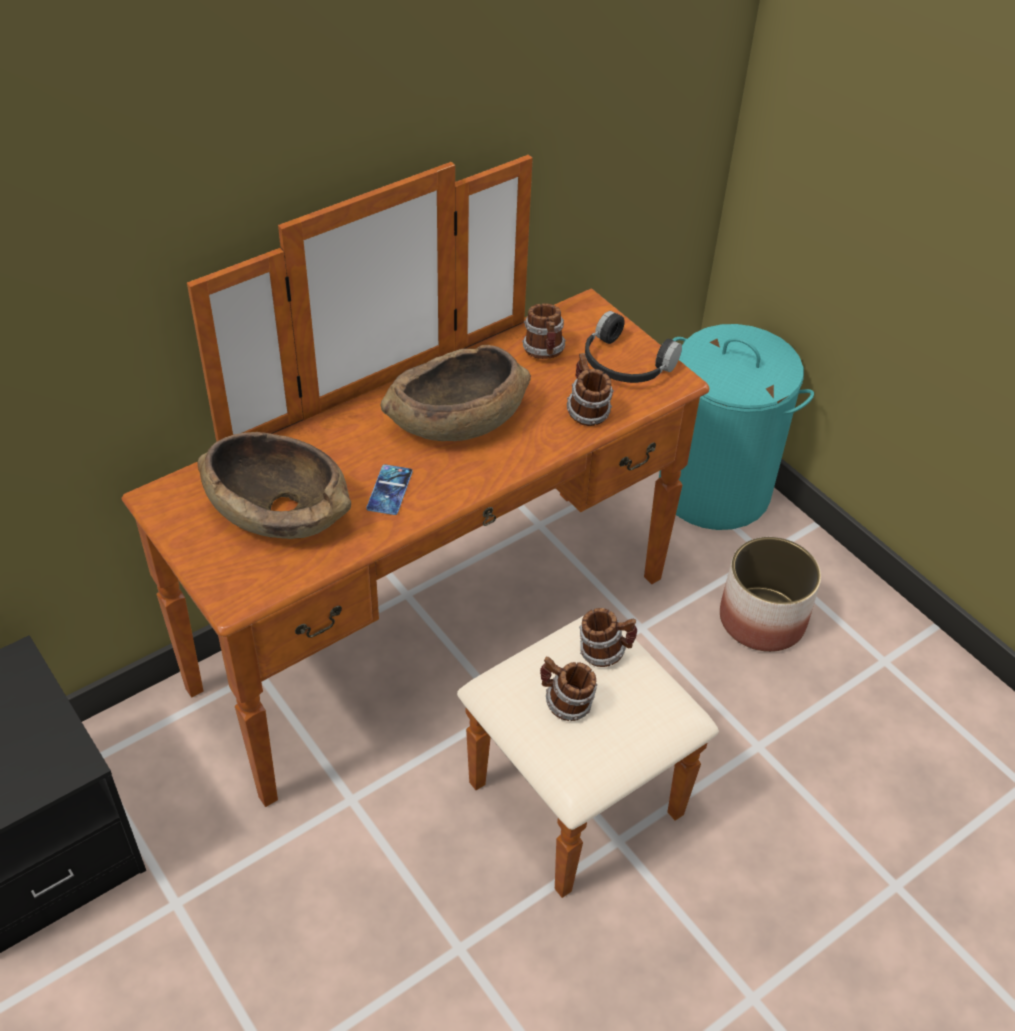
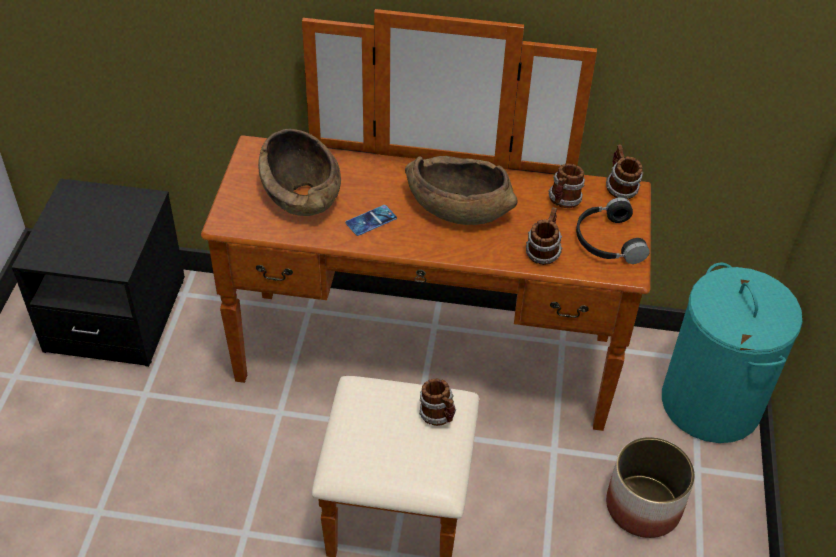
camera: 45 degrees right, 0 degrees up
mug [540,657,597,721] -> mug moved to [606,144,643,199]

